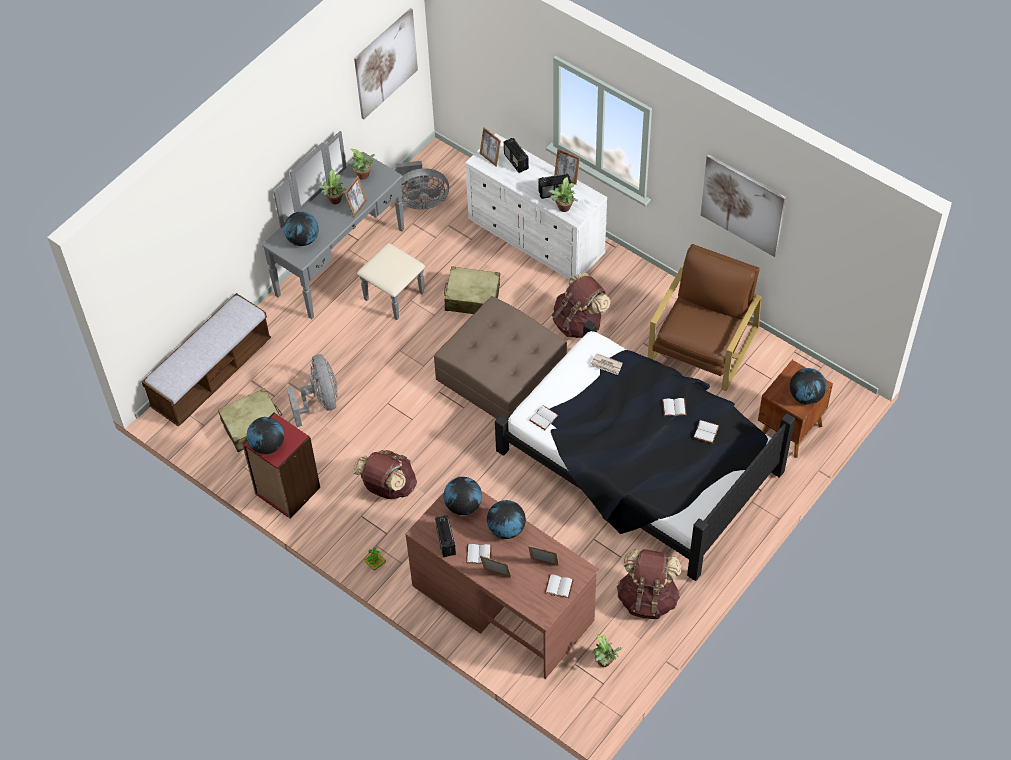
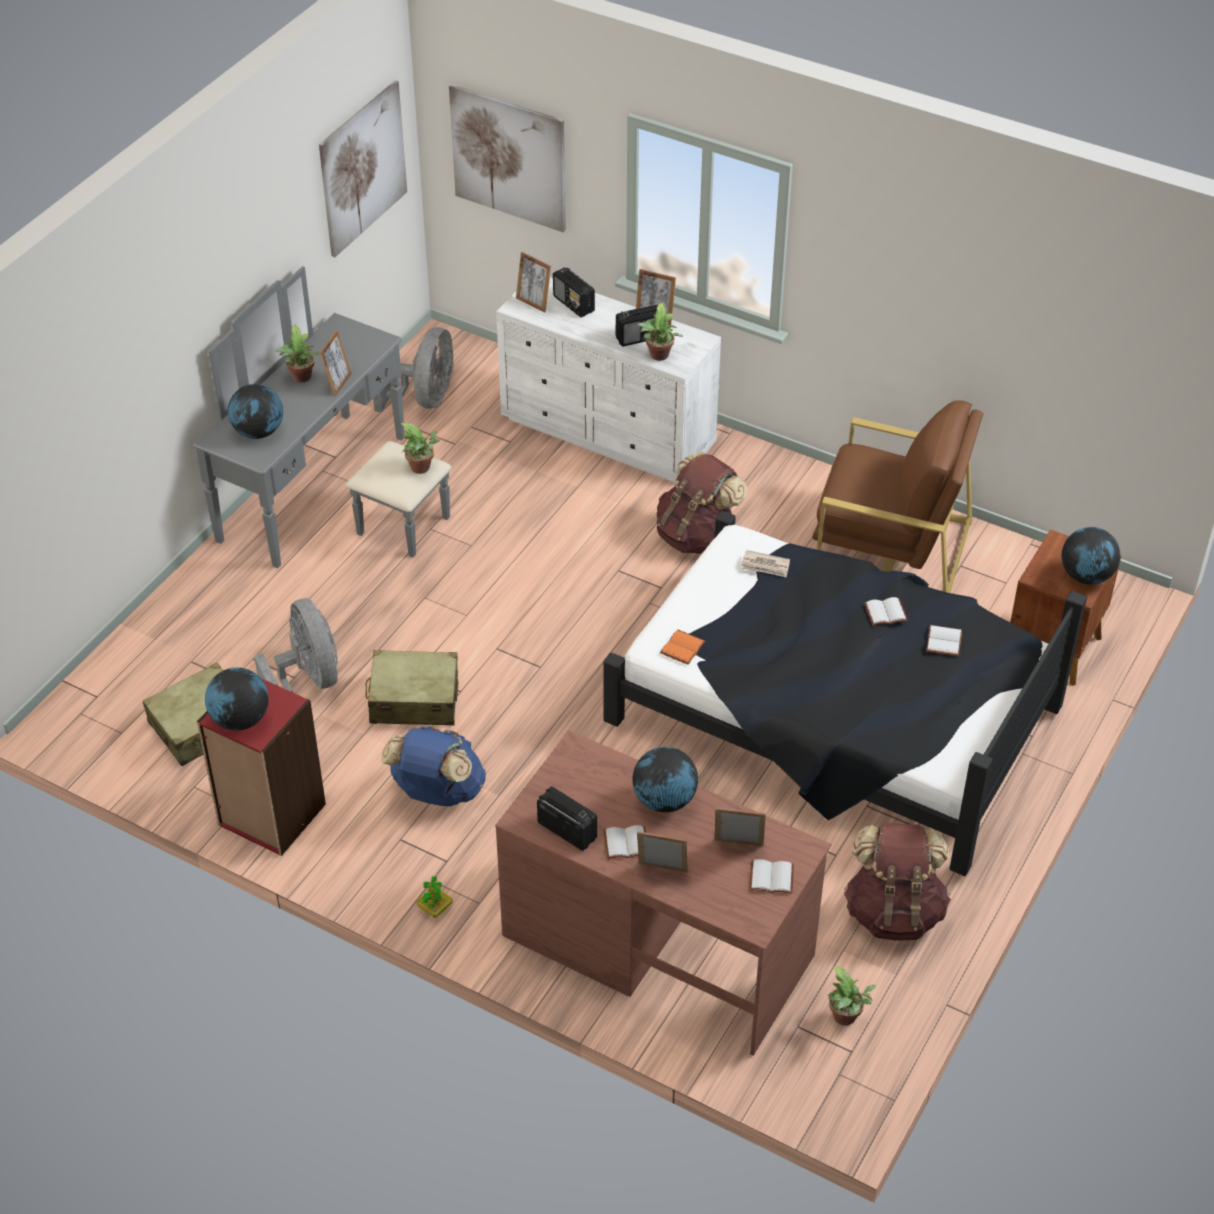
camera: 10 degrees left, 10 degrees down
bench [142,293,271,427] -> none
potted plant [351,149,375,180] -> potted plant moved to [400,423,440,474]
brown backpack [352,450,417,499] -> blue backpack [381,725,486,806]
grey fan [395,161,449,209] -> grey fan turned 60 degrees counterclockwise [373,327,454,412]
brown ottoman [434,296,567,419] -> none
radio [435,515,456,557] -> radio turned 150 degrees clockwise [537,786,597,851]
beige suitcase [444,266,500,314] -> beige suitcase moved to [366,650,459,726]
globe [444,477,482,515] -> none
white book [529,405,559,430] -> orange book [660,629,706,665]
brown armchair [648,244,761,392] -> brown armchair turned 90 degrees clockwise [812,400,983,593]
picture [701,155,786,257] -> picture moved to [449,84,566,233]

